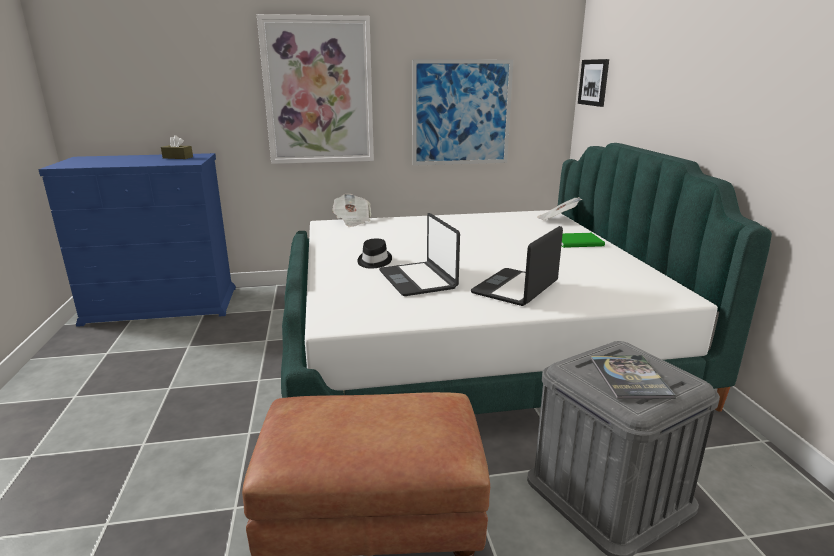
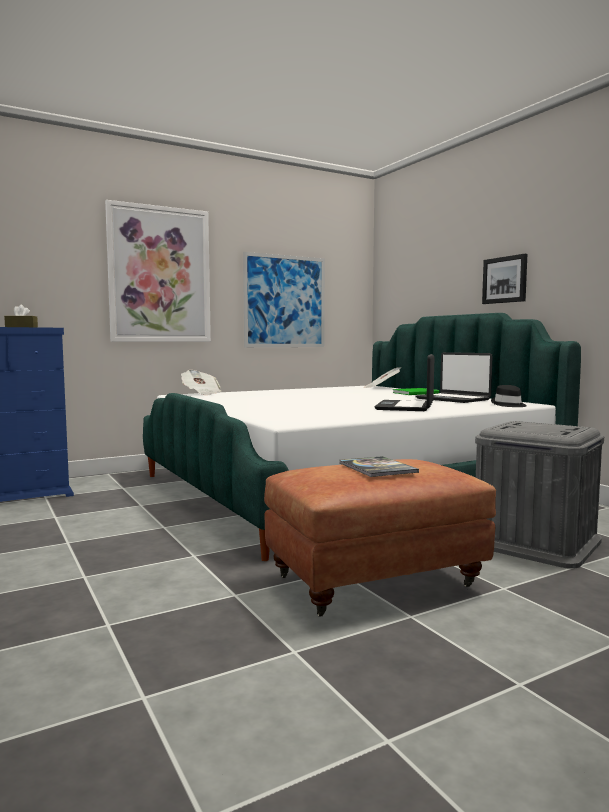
camera: 20 degrees left, 15 degrees down
black hat [357,239,392,269] -> black hat moved to [491,385,526,407]
laptop [379,213,460,296] -> laptop moved to [415,352,493,403]
picture [578,59,609,107] -> picture moved to [482,254,527,304]
book [591,355,676,399] -> book moved to [340,456,419,477]

